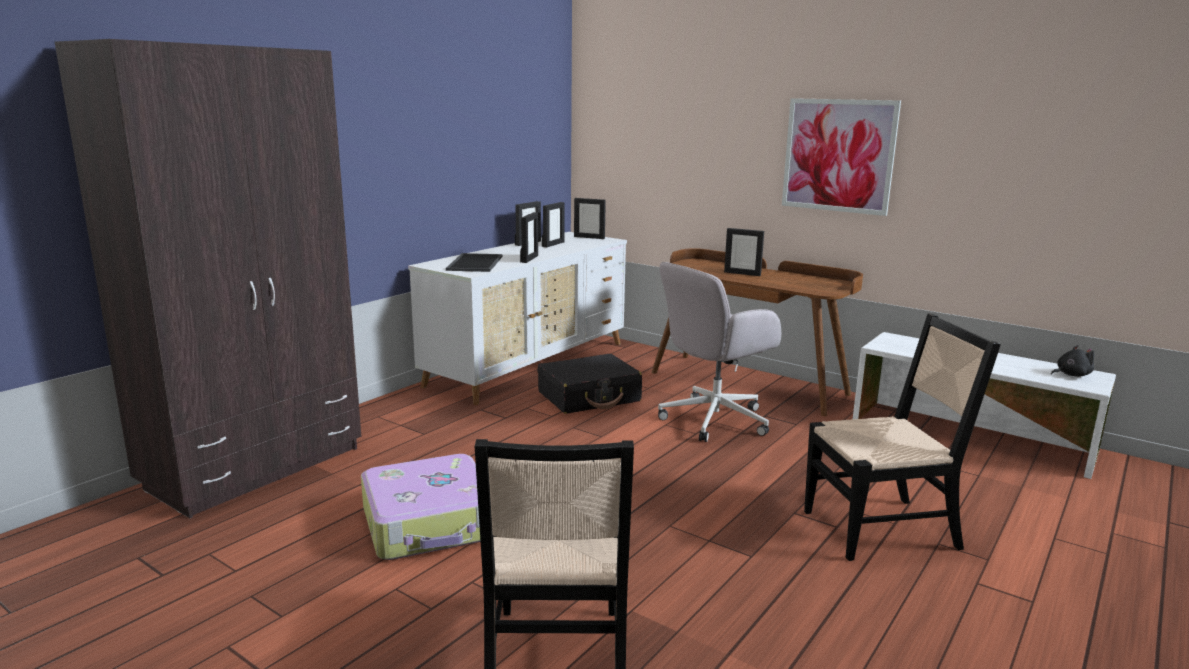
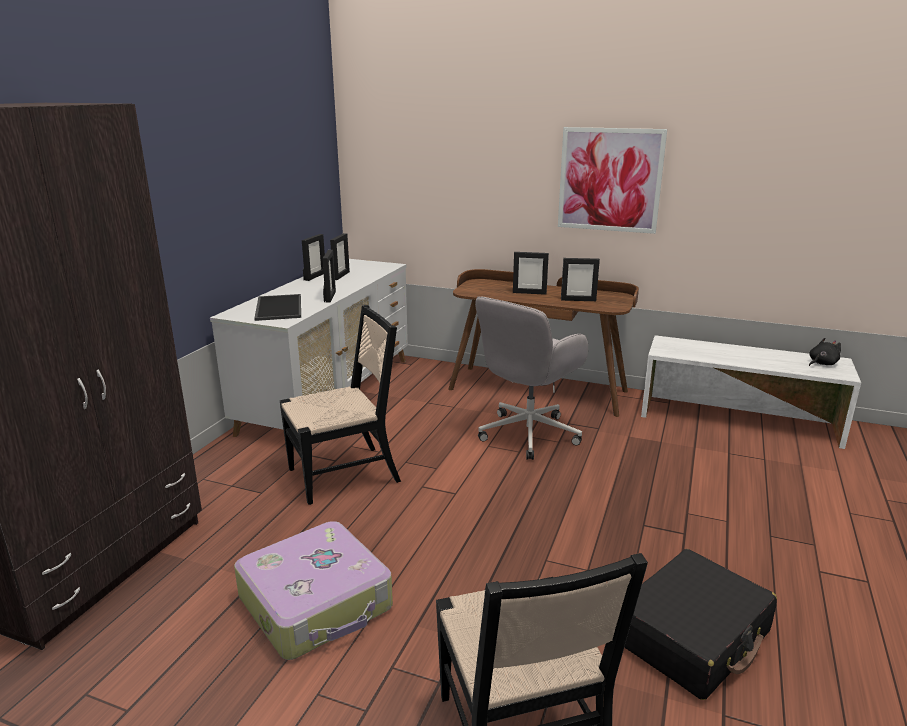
camera: 15 degrees left, 5 degrees up
black suitcase [537,354,642,414] -> black suitcase moved to [624,549,777,700]
picture frame [574,198,606,239] -> picture frame moved to [561,258,600,301]
chair [804,313,1001,561] -> chair moved to [280,305,401,505]

